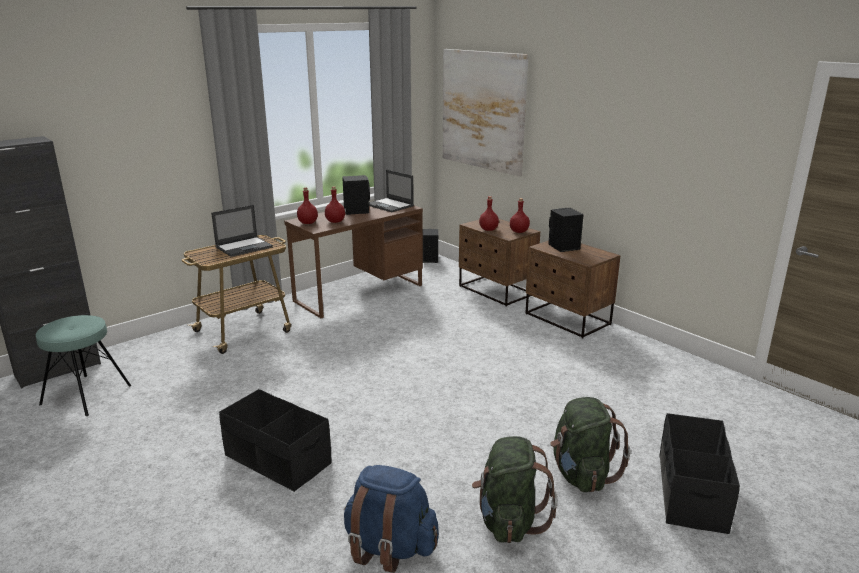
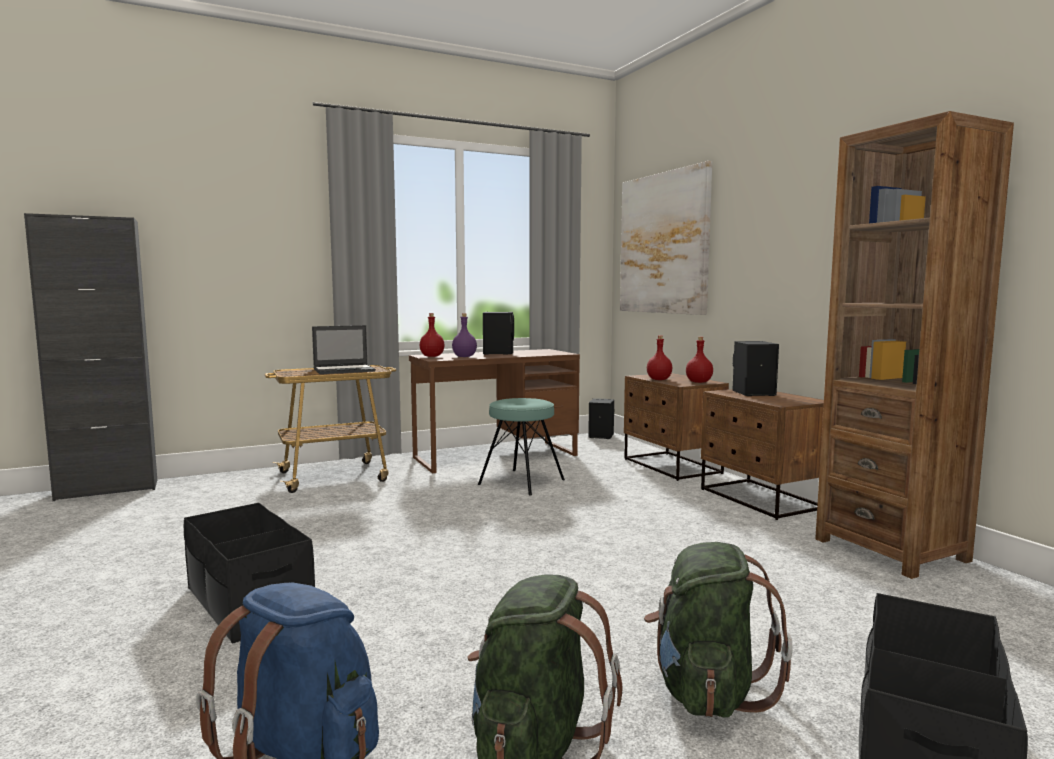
camera: 15 degrees right, 15 degrees down
turquoise stool [36,315,131,416] -> turquoise stool moved to [478,398,565,496]
red bottle [325,186,345,223] -> purple bottle [452,313,477,357]
laptop [369,170,414,212] -> none
none -> brown bookcase [815,111,1014,579]

